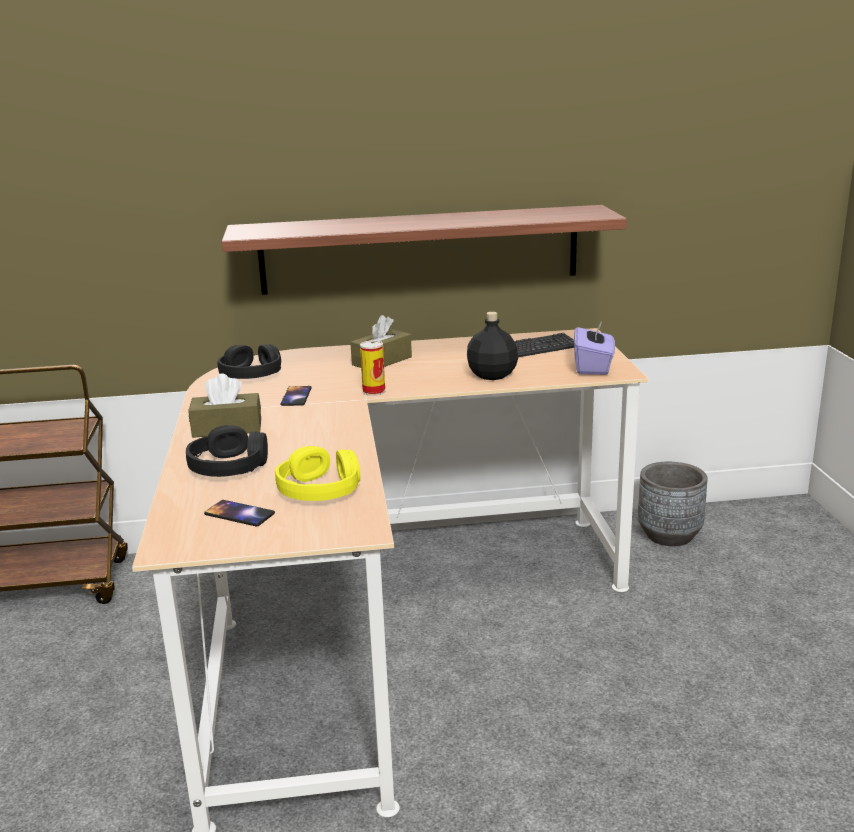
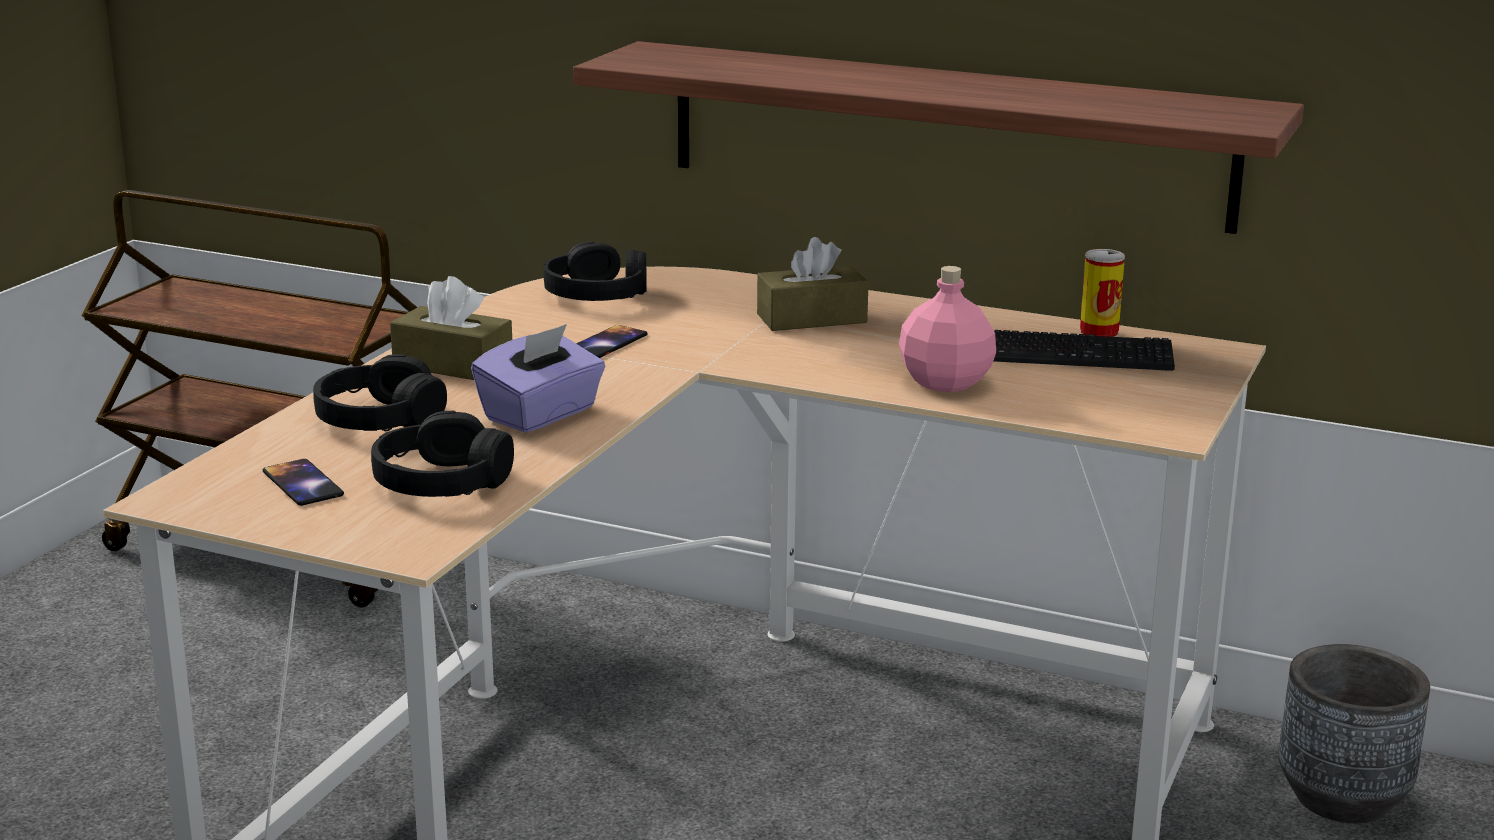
camera: 30 degrees right, 0 degrees up
yellow headphones [275,446,360,501] -> black headphones [371,411,514,497]
can [360,340,385,396] -> can moved to [1080,249,1125,337]
black bottle [467,312,518,380] -> pink bottle [899,266,996,392]
purple tissue box [574,320,615,375] -> purple tissue box moved to [471,324,605,433]

